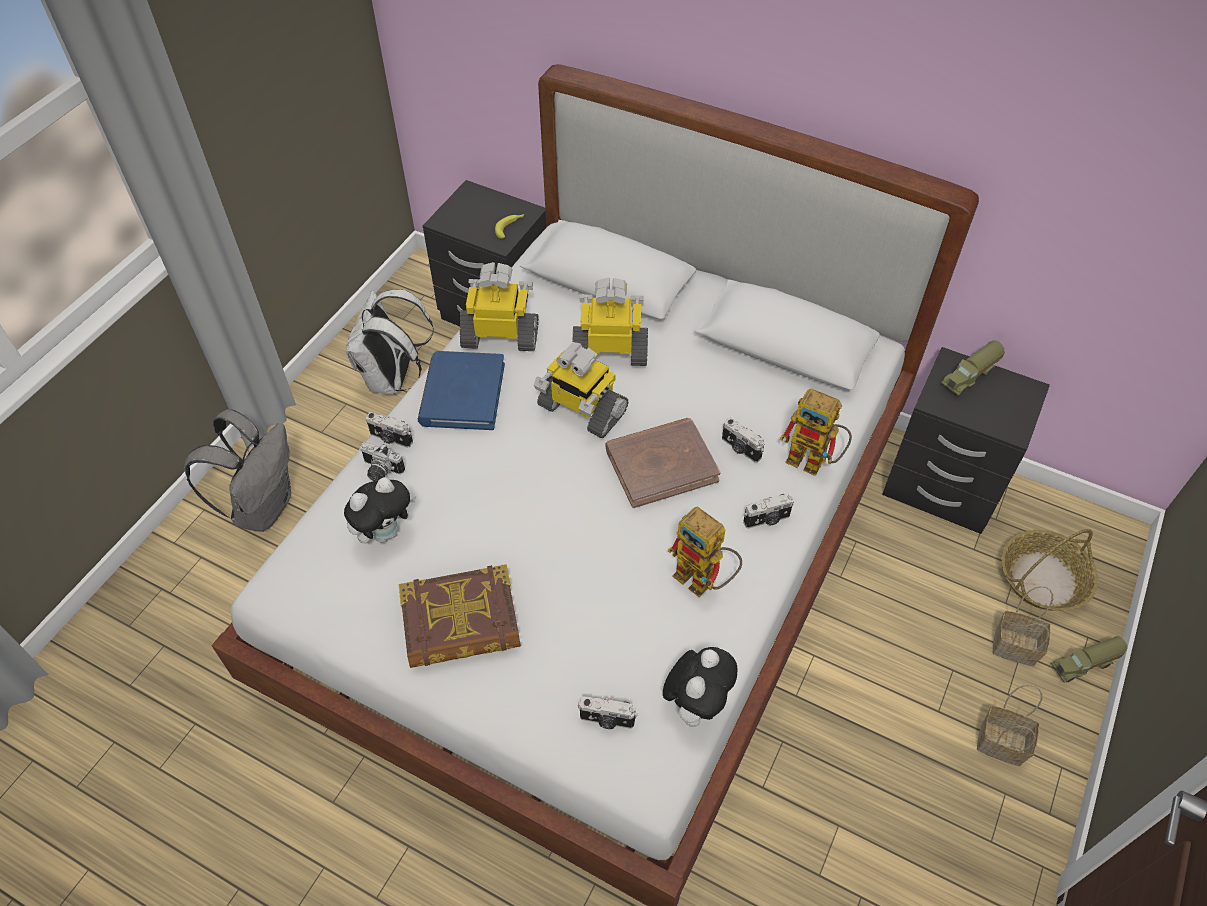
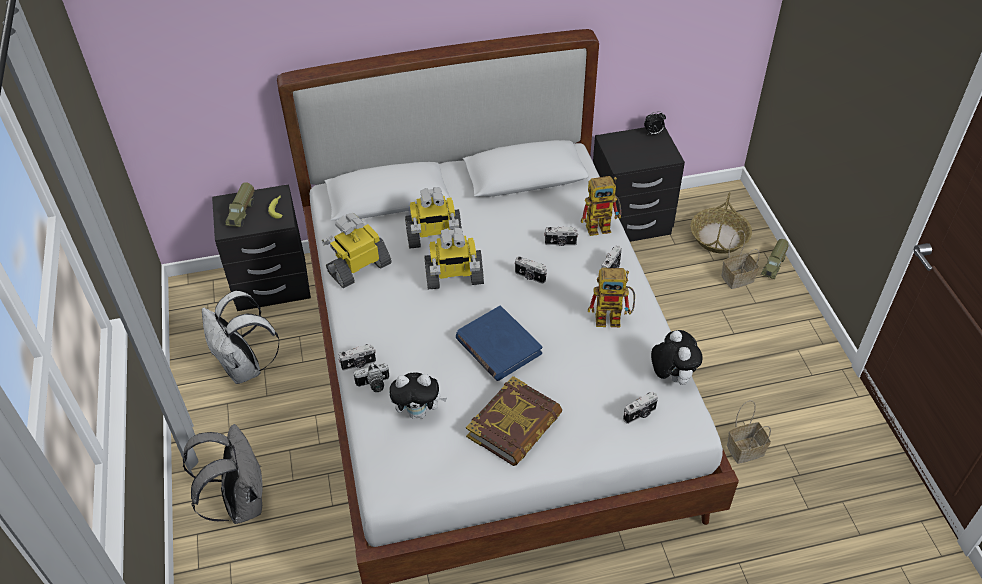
camera: 40 degrees left, 5 degrees down
plush toy [344,478,416,544] -> plush toy turned 75 degrees clockwise [389,372,447,418]
blue book [417,351,505,430] -> blue book moved to [456,306,542,381]
toy robot [573,278,648,366] -> toy robot turned 150 degrees counterclockwise [405,187,462,248]
brown book [605,418,720,508] -> camera [515,256,547,284]
toy truck [941,340,1005,396] -> toy truck moved to [225,182,254,227]
basket [977,685,1043,766] -> basket moved to [727,400,771,464]
none -> alarm clock [644,111,666,135]

